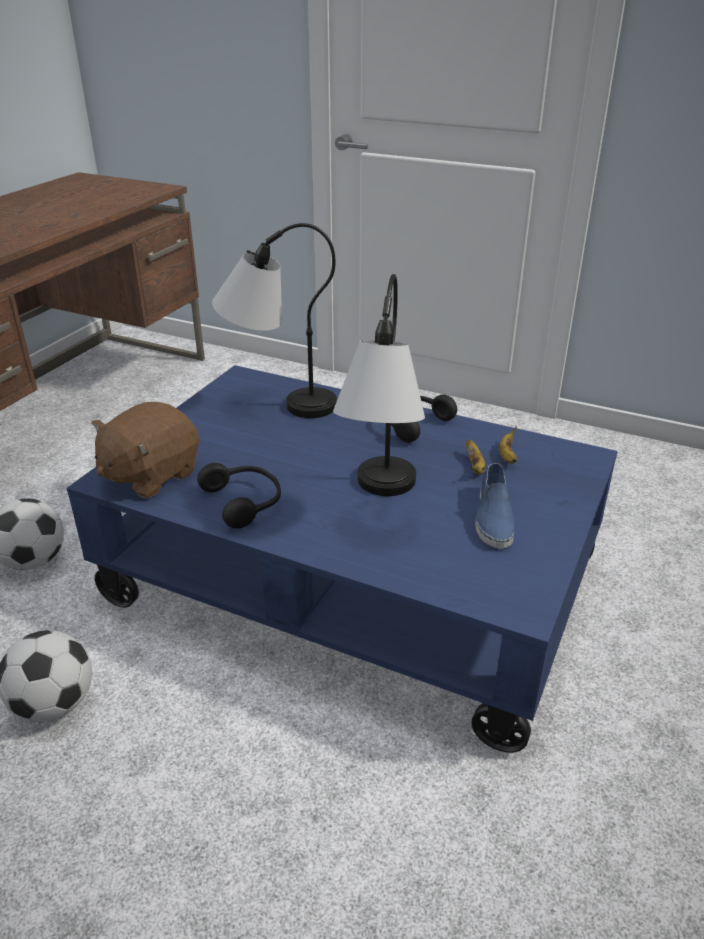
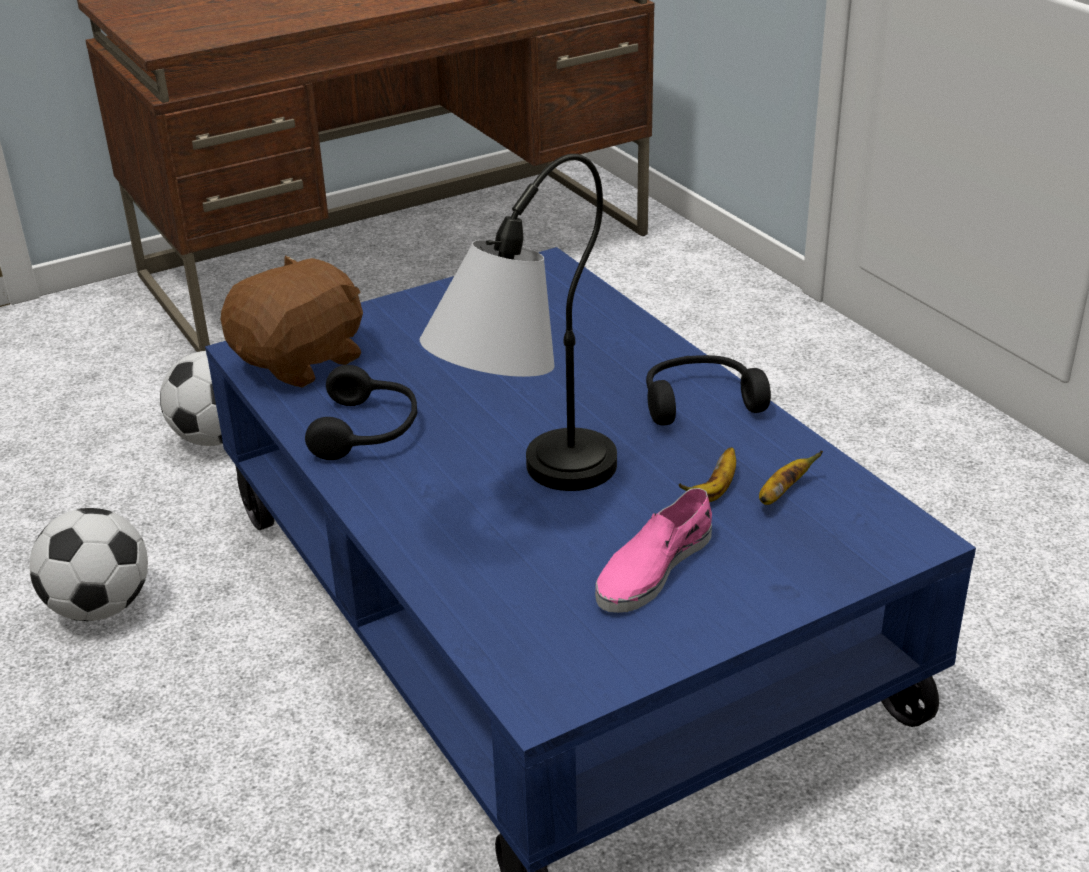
camera: 35 degrees right, 0 degrees up
brown plush toy [92,402,199,498] -> brown plush toy turned 150 degrees clockwise [221,255,363,388]
table lamp [212,223,337,418] -> none
blue shoe [475,463,514,549] -> pink shoe [595,488,712,613]

